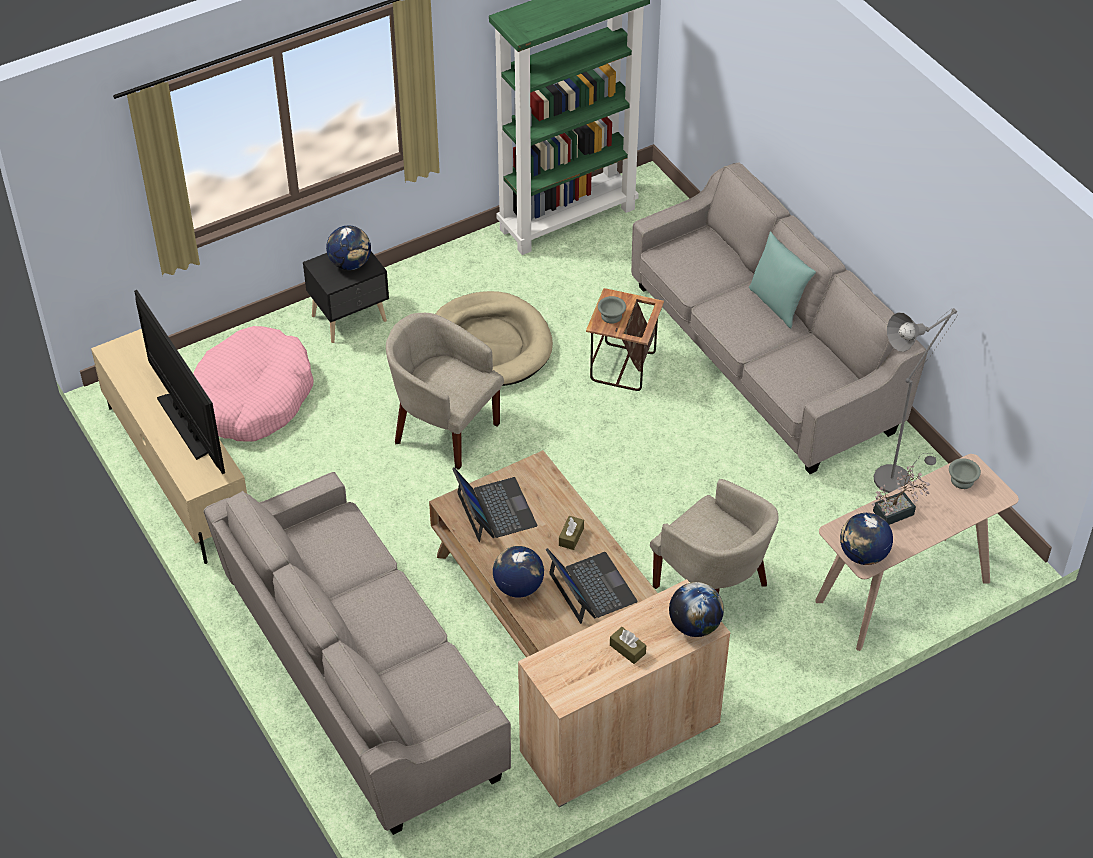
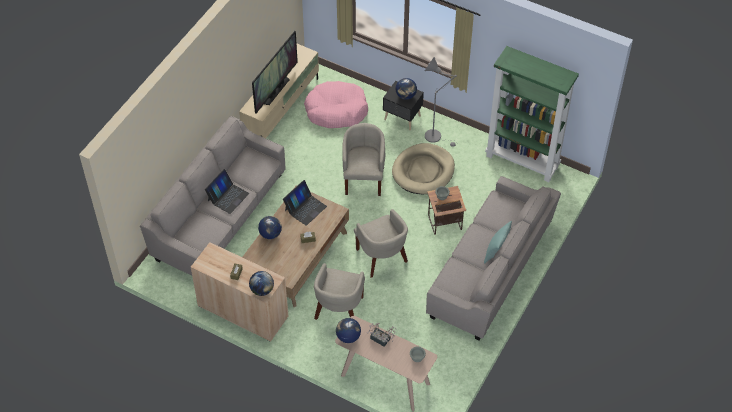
camera: 60 degrees right, 5 degrees up
laptop [546,548,638,624] -> laptop moved to [205,169,249,214]
grey floor lamp [874,308,957,493] -> grey floor lamp moved to [425,57,458,147]
none -> beige armchair [354,209,408,278]

